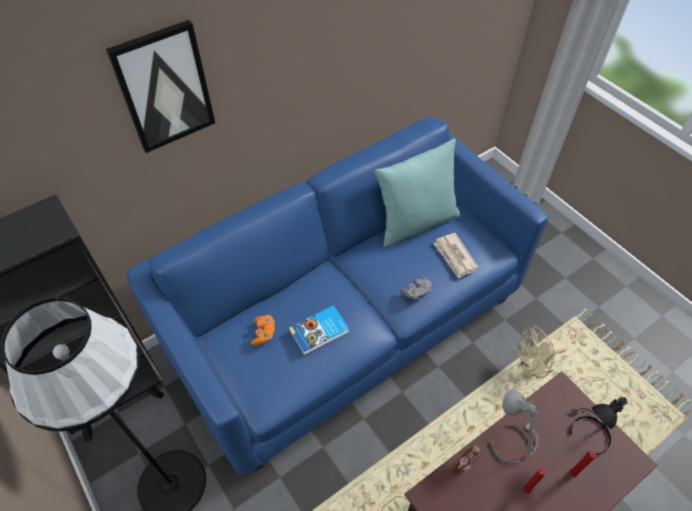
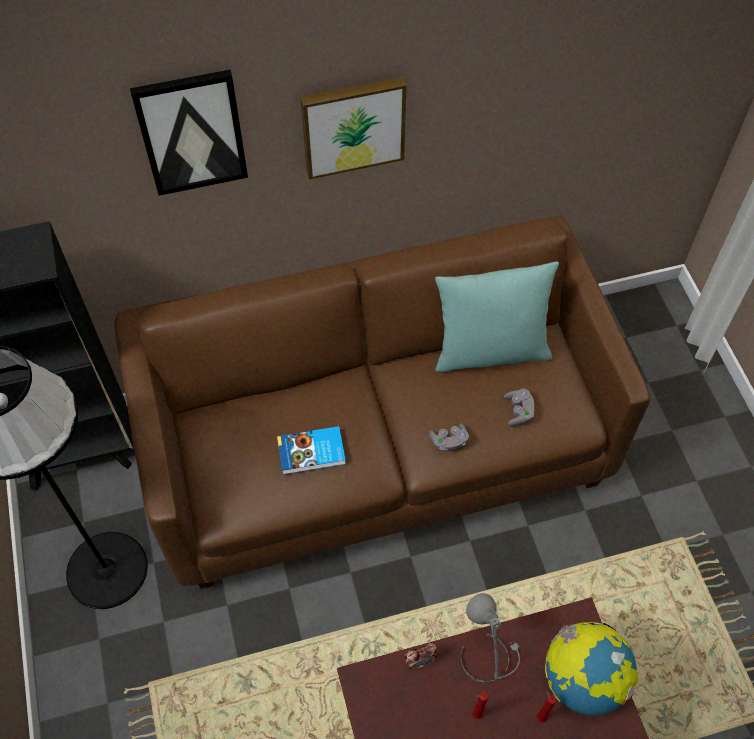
camera: 20 degrees right, 5 degrees up
blue sofa [126,117,548,474] -> brown sofa [114,216,650,589]
orange game controller [251,315,275,345] -> none
newspaper [433,233,479,279] -> grey game controller [504,389,535,426]
beige fan [518,326,567,378] -> none
black table lamp [570,396,628,455] -> globe [545,622,638,715]
none -> picture [300,77,407,179]

